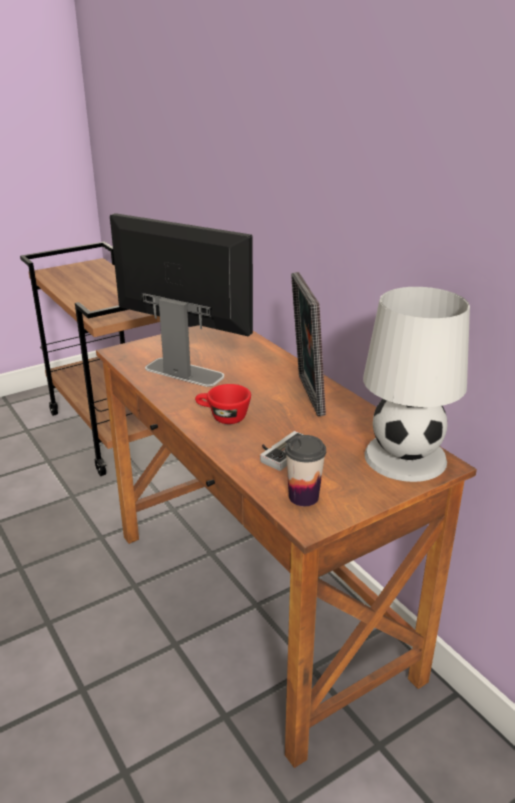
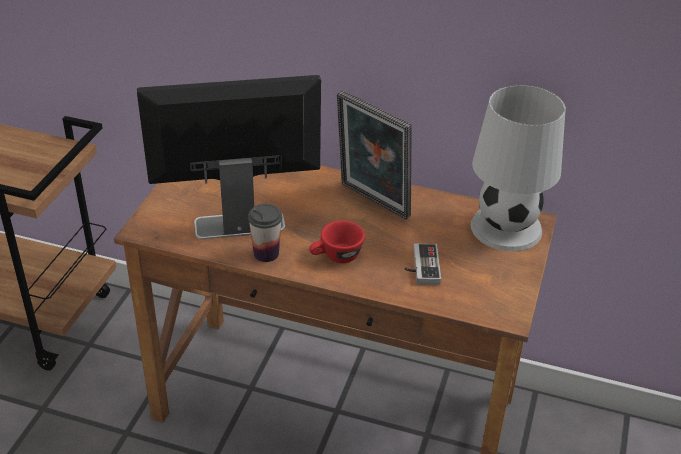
camera: 40 degrees left, 10 degrees up
cup [285,435,326,506] -> cup moved to [248,204,282,262]

